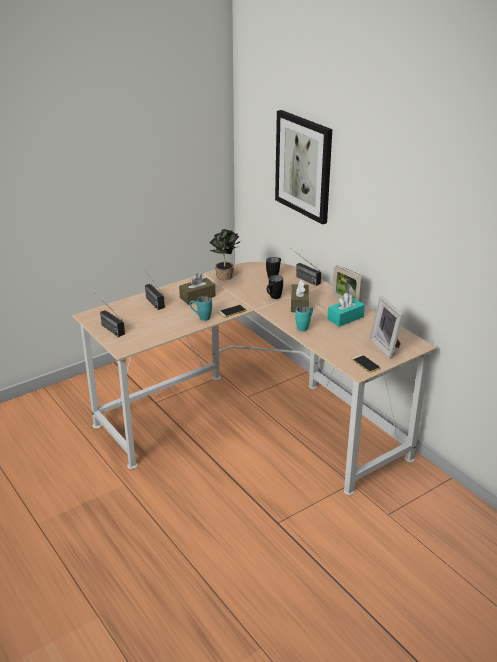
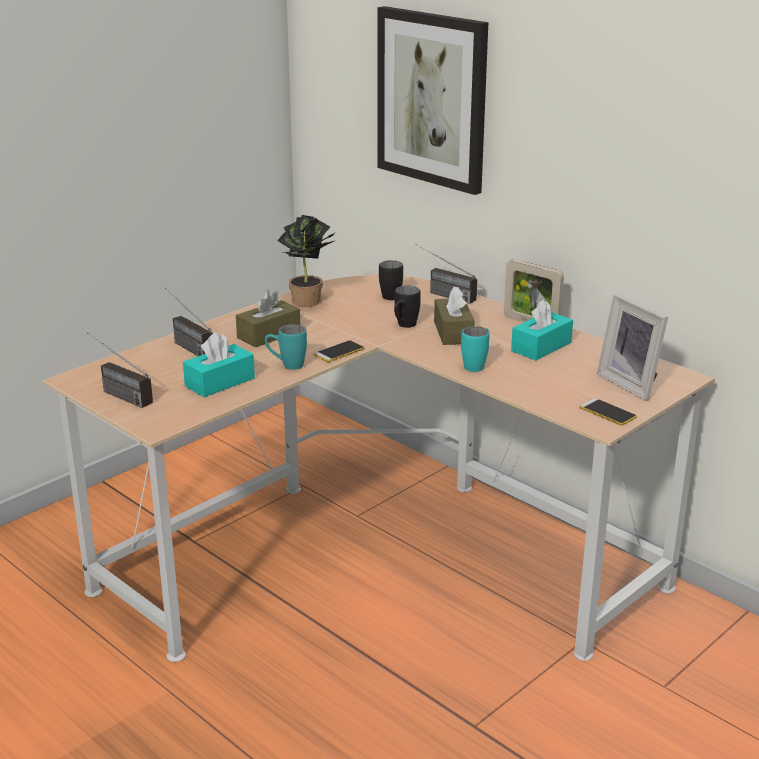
camera: 10 degrees left, 5 degrees down
none -> turquoise tissue box [183,332,255,397]

